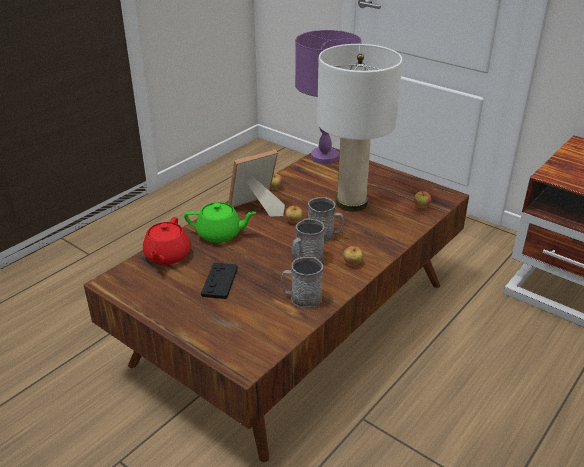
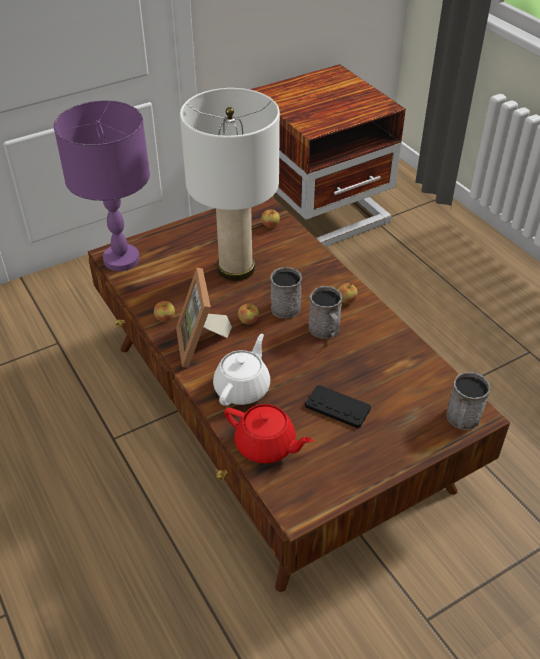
camera: 70 degrees left, 10 degrees up
green teapot [184,202,256,243] -> white teapot [213,334,270,406]
grey mug [281,257,323,307] -> grey mug moved to [446,372,491,430]

